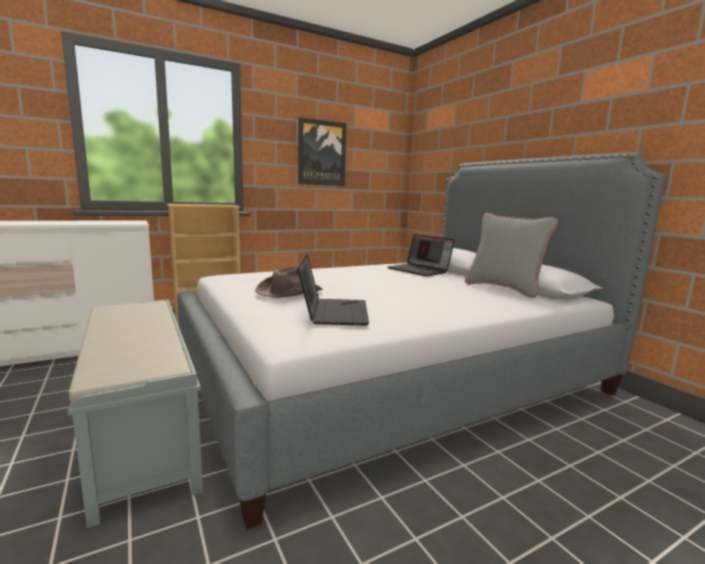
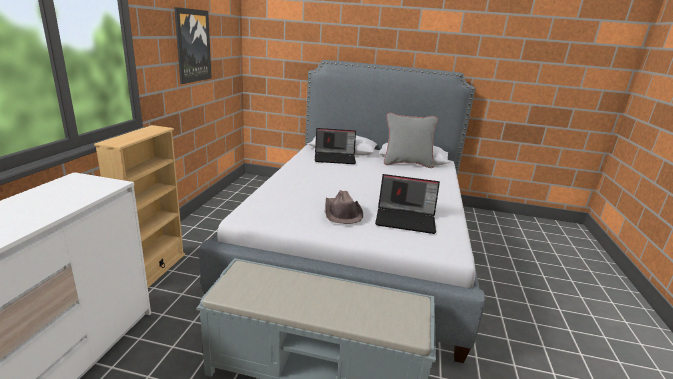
camera: 50 degrees left, 10 degrees up
laptop [297,254,369,326] -> laptop turned 150 degrees clockwise [375,174,440,234]

